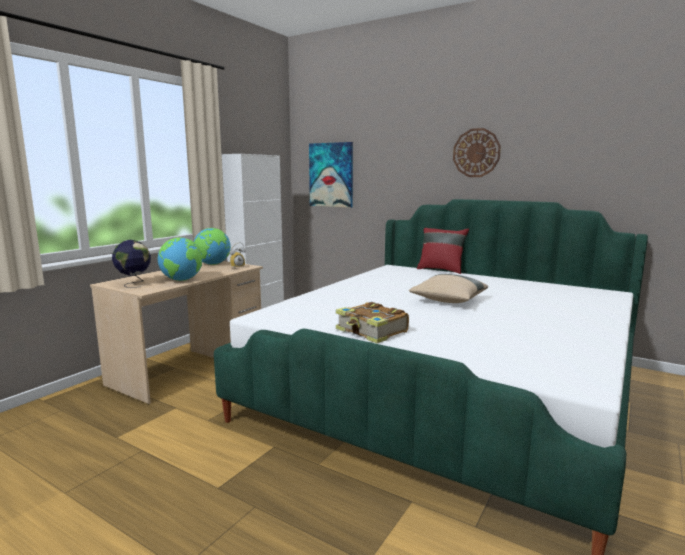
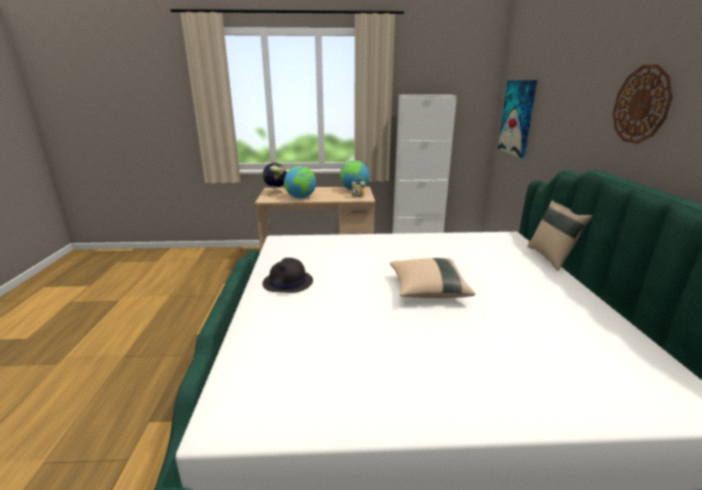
camera: 55 degrees right, 10 degrees up
book [336,302,409,343] -> black hat [263,258,313,293]
red pillow [417,228,469,274] -> beige pillow [527,200,593,271]

